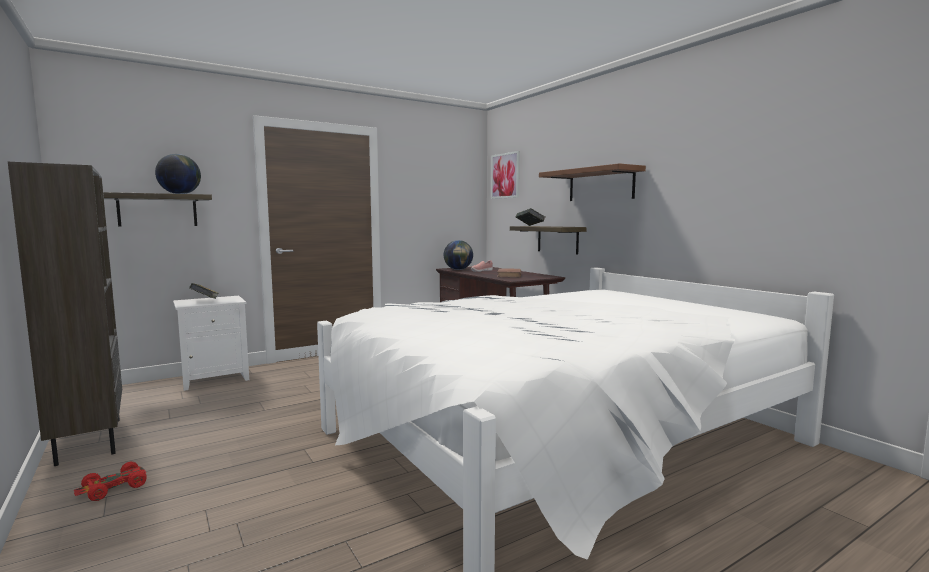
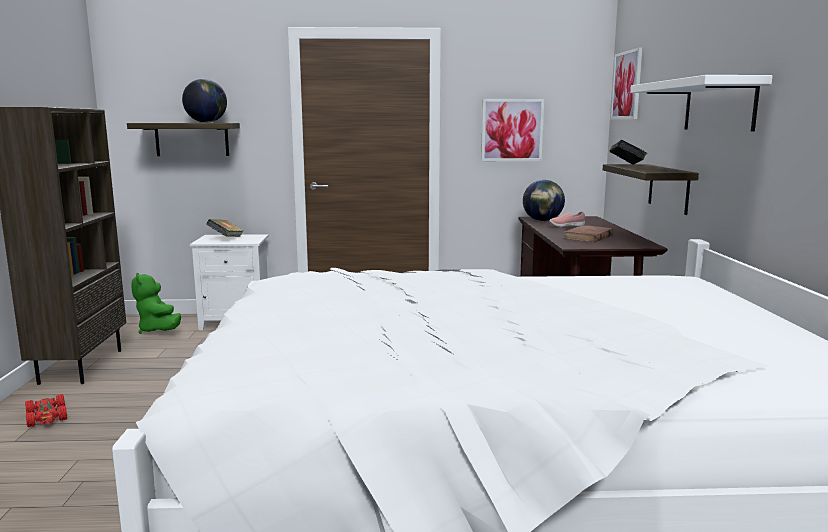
camera: 30 degrees right, 5 degrees up
red toy car [74,461,147,501] -> red toy car turned 105 degrees counterclockwise [25,394,67,427]
brown shelf [539,163,646,201] -> white shelf [630,75,773,132]
none -> green plush toy [131,273,181,334]
none -> picture [481,99,544,161]

